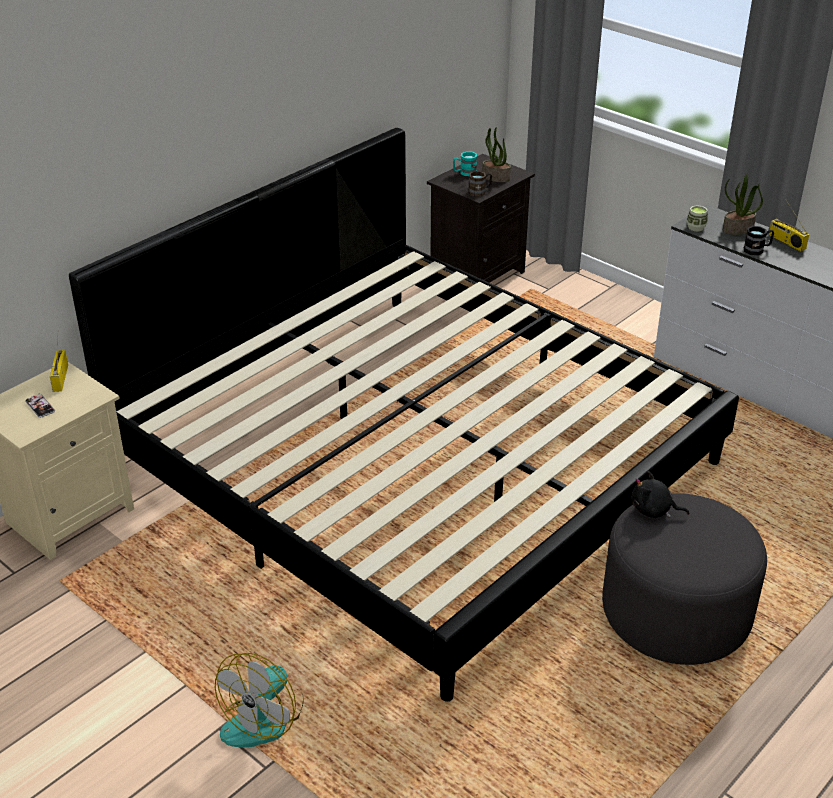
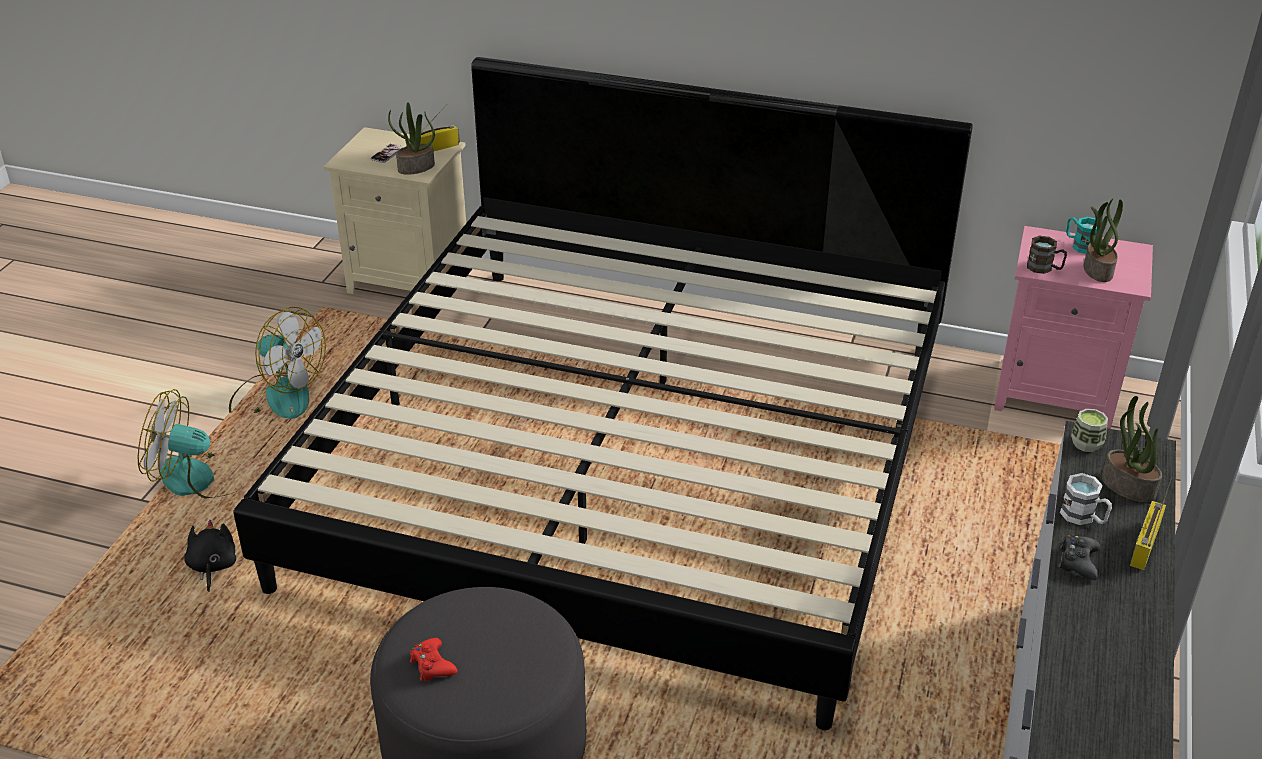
camera: 65 degrees right, 0 degrees up
black nightstand [427,154,535,283] -> pink nightstand [994,226,1153,429]
black plush toy [631,471,689,518] -> black plush toy moved to [184,520,236,592]
black mug [744,226,774,255] -> white mug [1060,473,1112,525]
none -> fan [229,307,326,419]
none -> potted plant [388,102,435,175]
none -> red game controller [410,638,457,681]
none -> black game controller [1058,534,1100,580]

